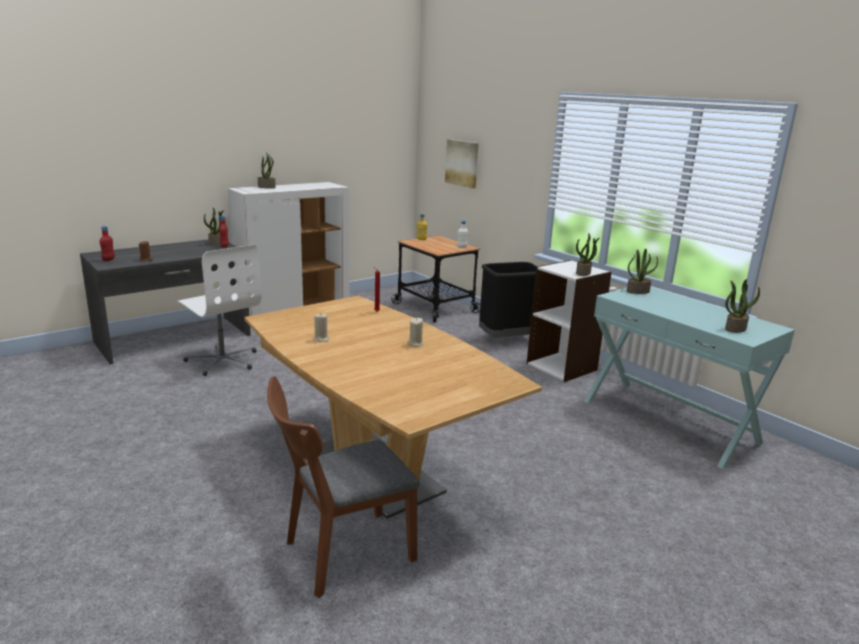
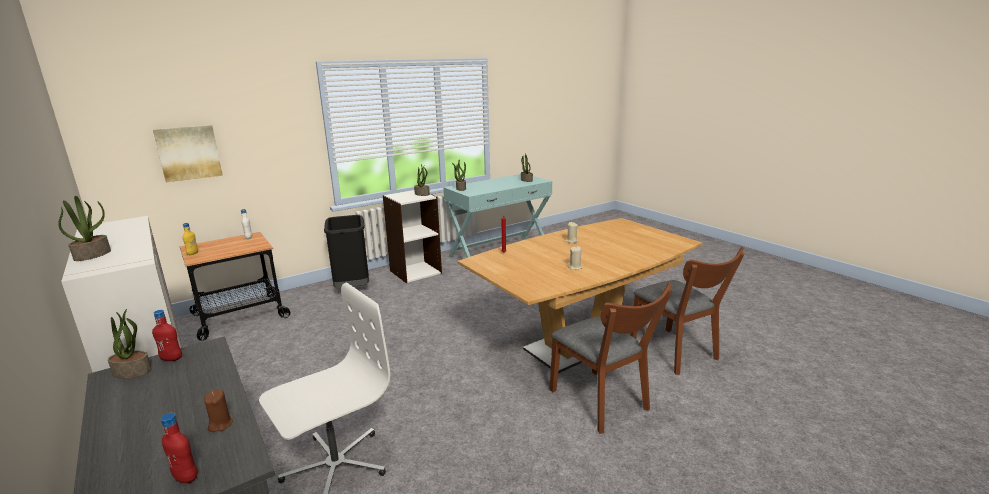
camera: 85 degrees left, 0 degrees up
none -> brown chair [550,282,672,434]

